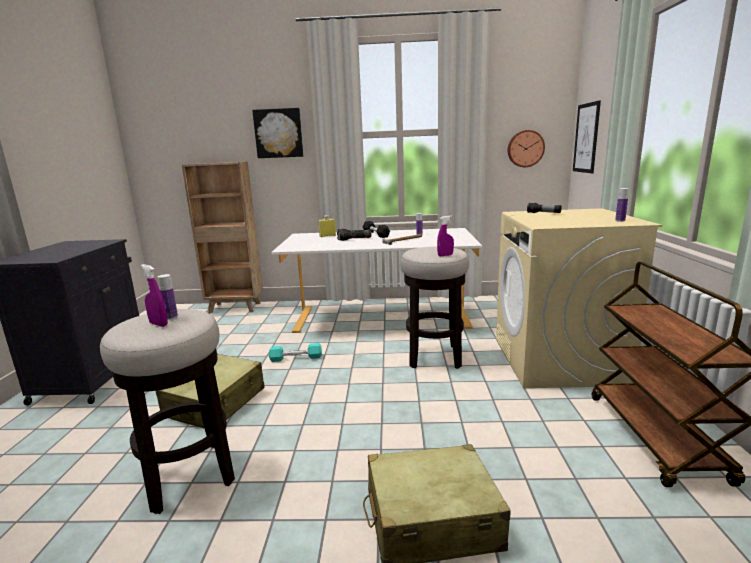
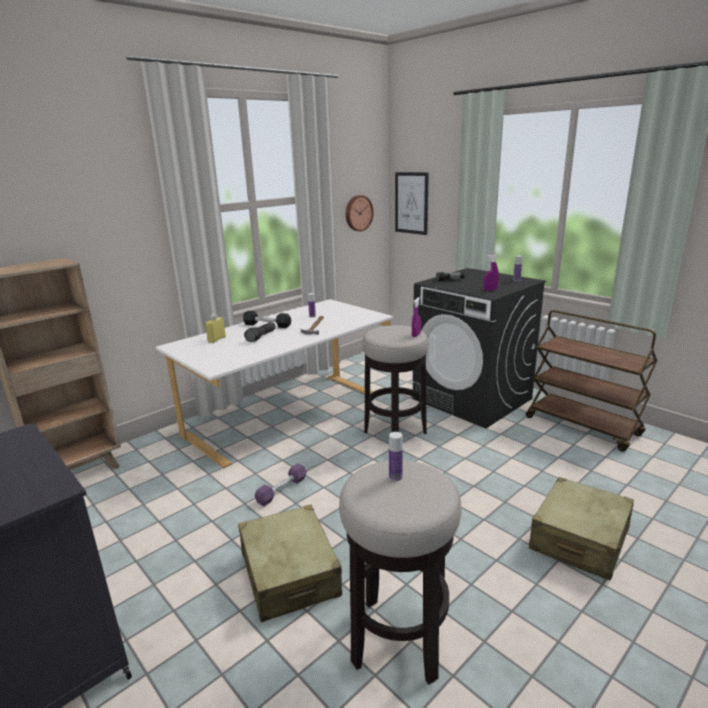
camera: 45 degrees left, 5 degrees up
purple spray bottle [141,264,168,327] -> purple spray bottle moved to [484,255,499,291]
picture [252,108,303,158] -> none
turquoise dumbbell [269,343,322,362] -> purple dumbbell [255,463,307,506]
beige washing machine [496,208,662,388] -> black washing machine [413,268,546,428]

